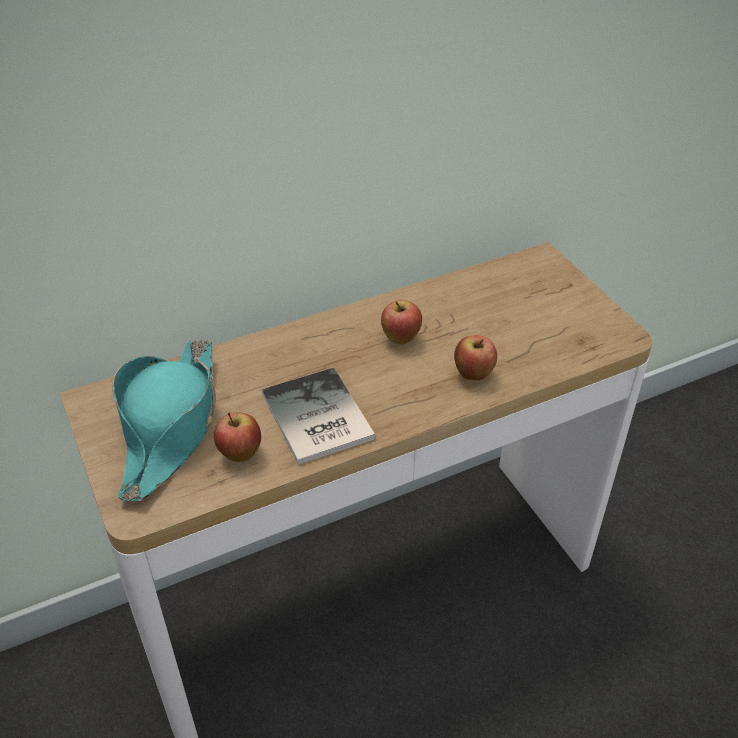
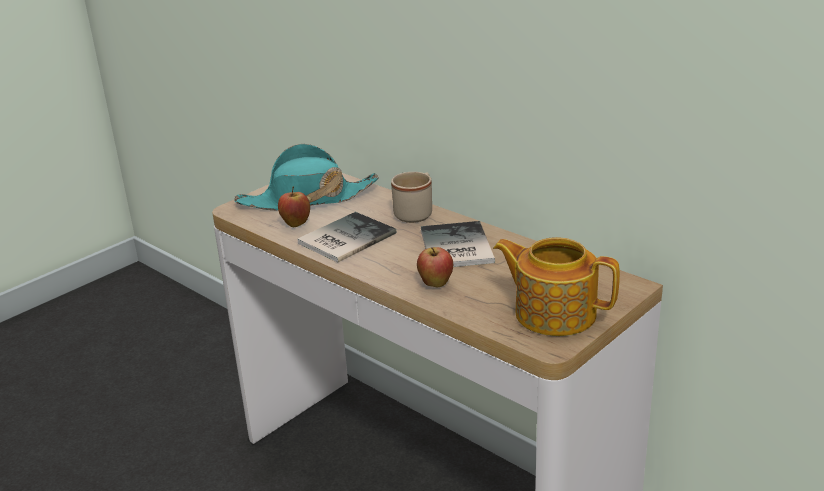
camera: 70 degrees right, 15 degrees down
apple [381,300,422,344] -> book [421,221,495,267]
none -> beige mug [391,172,432,223]
none -> teapot [493,237,620,336]

